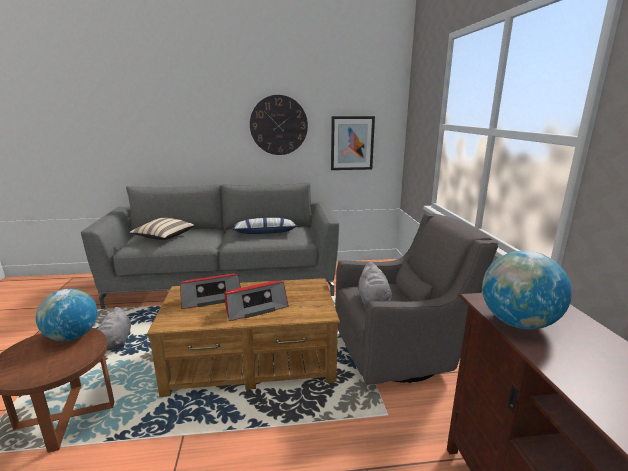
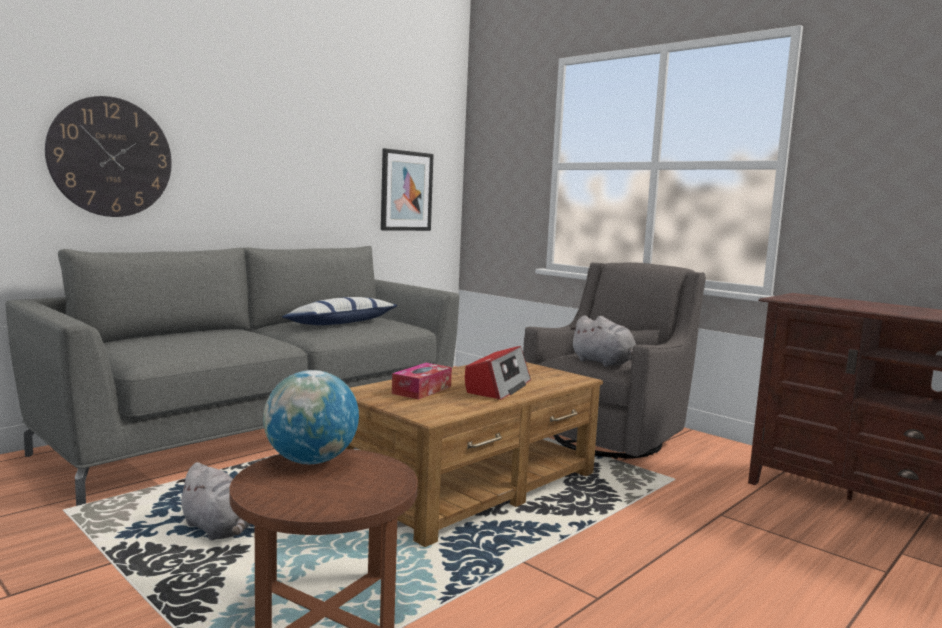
camera: 40 degrees left, 10 degrees down
beige pillow [129,218,194,240] -> none
radio [180,274,241,309] -> tissue box [392,363,452,400]
wall clock [250,95,308,155] -> wall clock moved to [45,96,172,217]
globe [482,251,572,329] -> none

